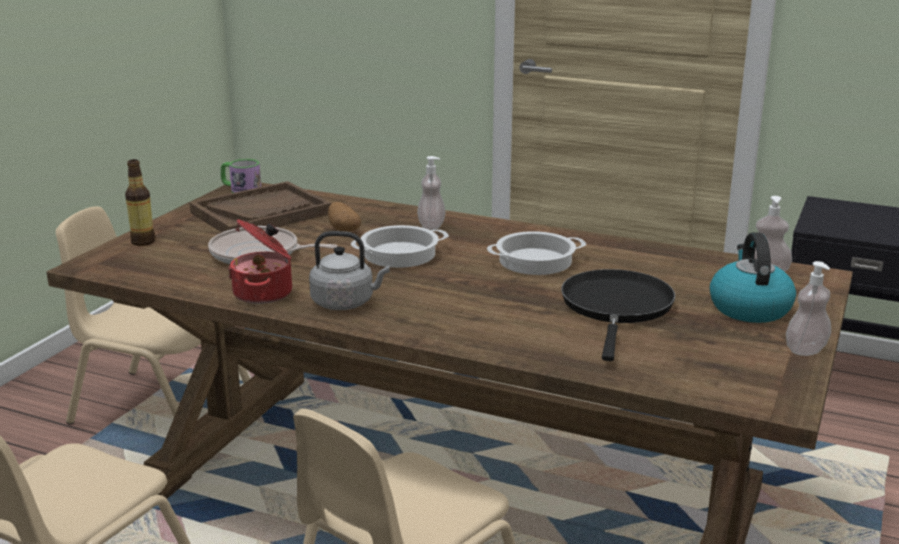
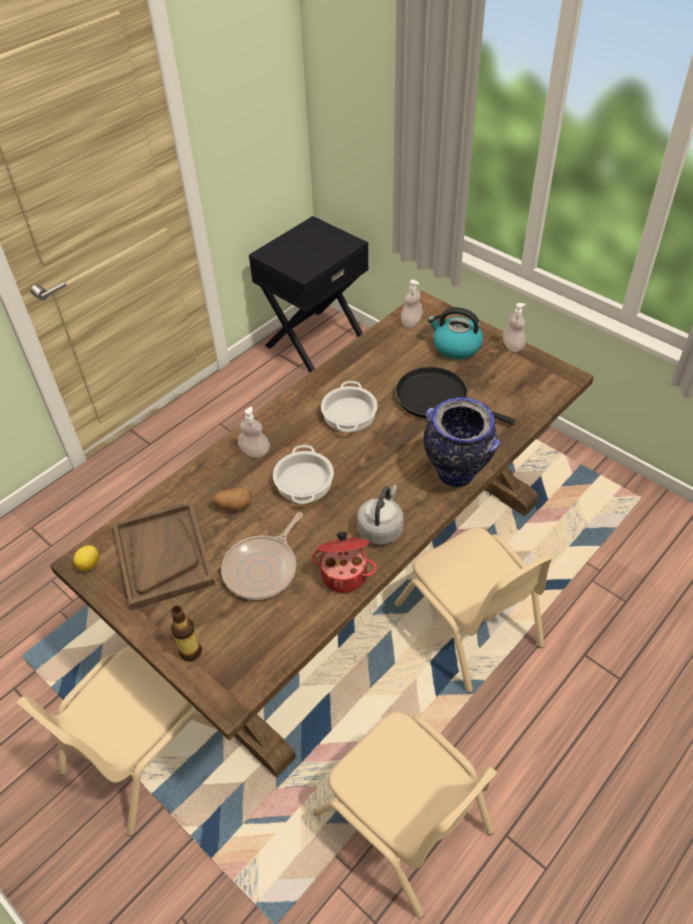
camera: 70 degrees left, 25 degrees up
mug [220,159,261,193] -> lemon [73,545,99,572]
none -> vase [423,397,500,487]

